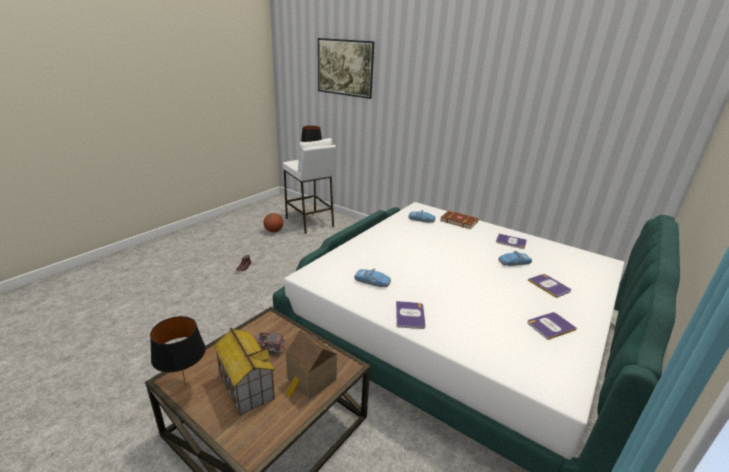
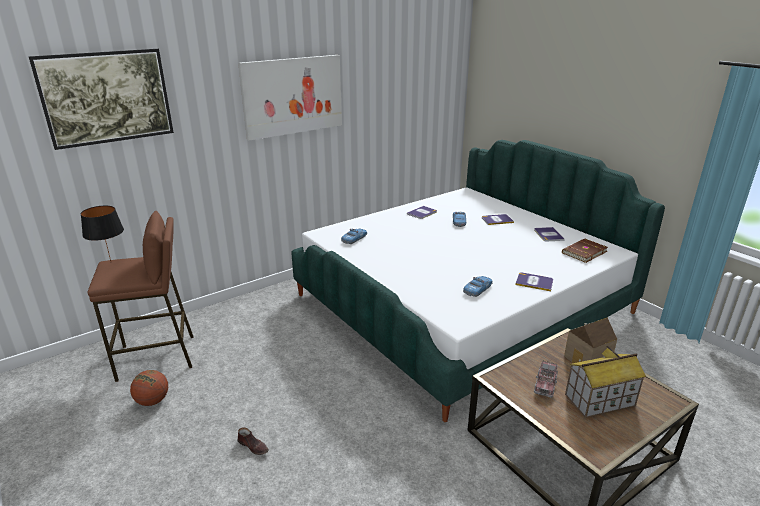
camera: 70 degrees left, 0 degrees up
black table lamp [150,316,206,386] -> none
white stool [283,138,336,234] -> brown stool [87,211,194,382]
brown book [440,210,479,229] -> brown book moved to [562,239,608,263]
none -> picture [238,55,342,141]

